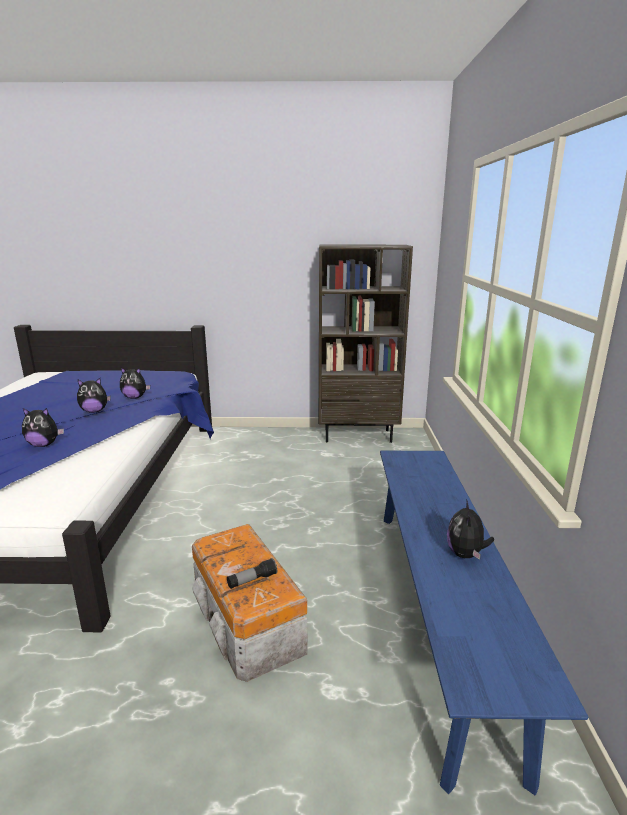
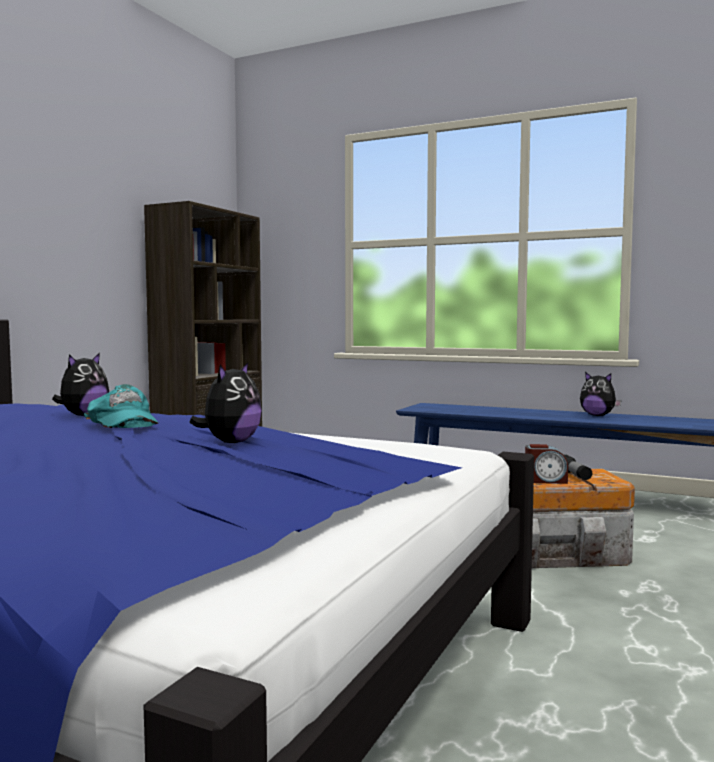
camera: 65 degrees left, 15 degrees down
plush toy [77,378,111,413] -> turquoise cap [84,384,158,428]
none -> alarm clock [525,444,568,484]

